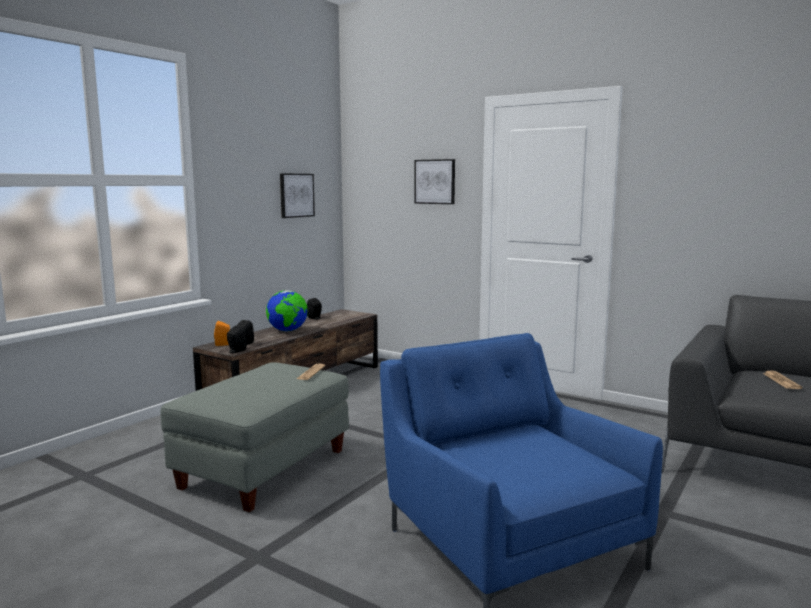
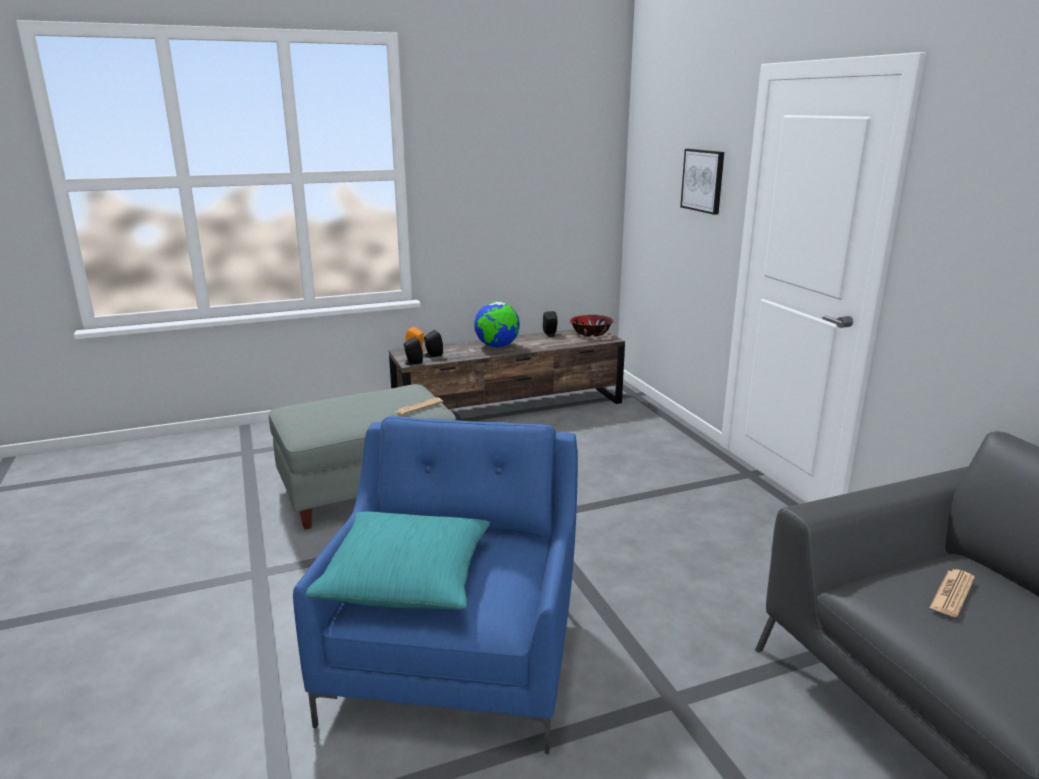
camera: 35 degrees right, 10 degrees up
picture [280,173,315,218] -> none
none -> turquoise pillow [306,511,490,610]
none -> bowl [570,315,613,336]

